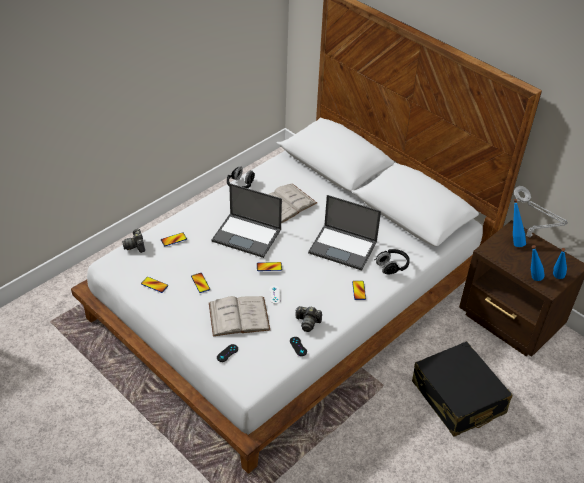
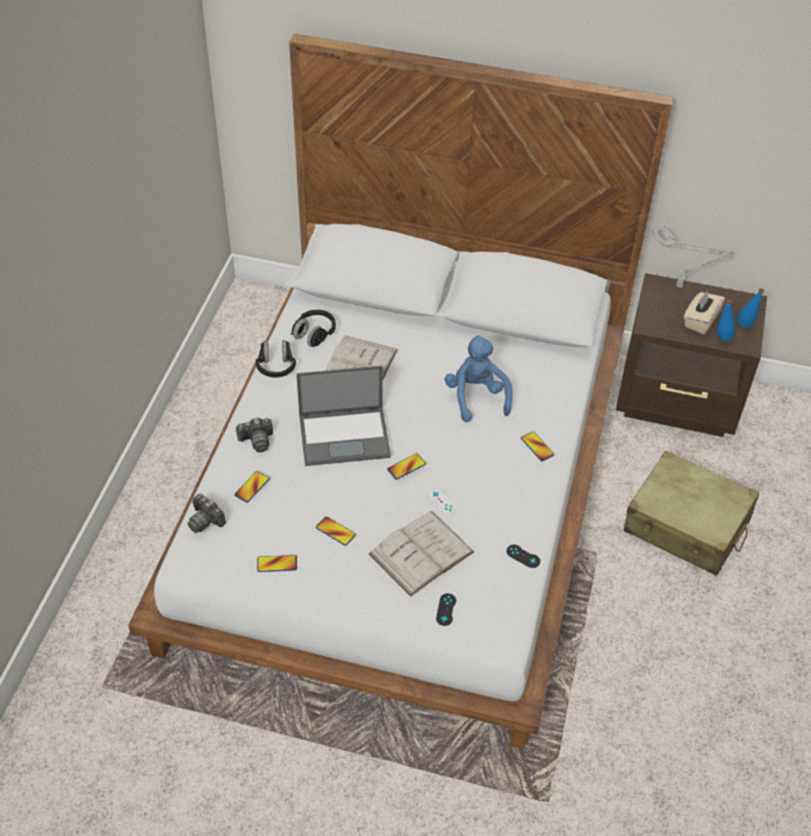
camera: 30 degrees left, 5 degrees up
camera [295,306,322,332] -> camera moved to [235,418,273,452]
laptop [308,195,381,270] -> blue plush toy [445,335,513,422]
black headphones [374,249,410,275] -> black headphones moved to [290,310,336,347]
black suitcase [412,341,512,436] -> beige suitcase [624,451,759,576]
blue bottle [513,199,526,247] -> none
none -> beige tissue box [684,290,725,334]

